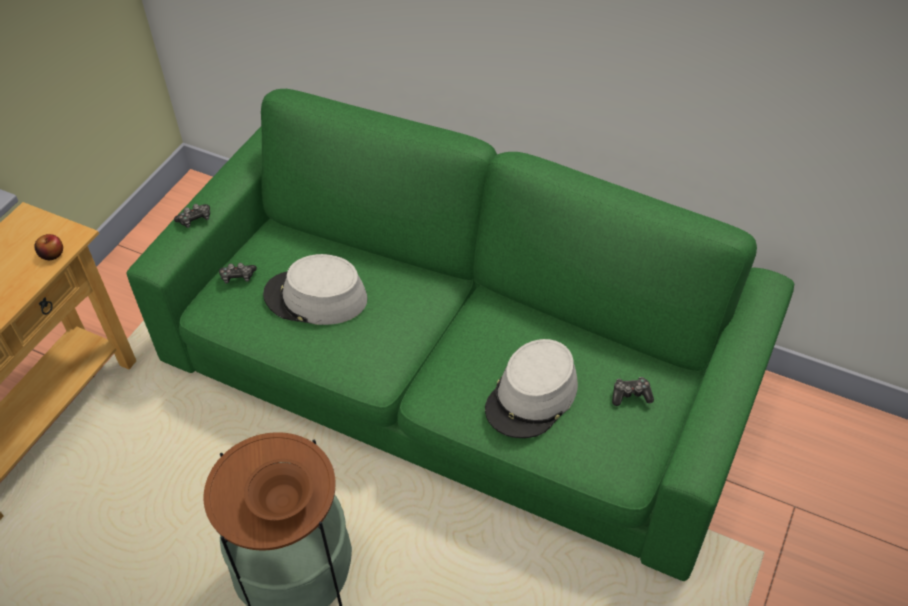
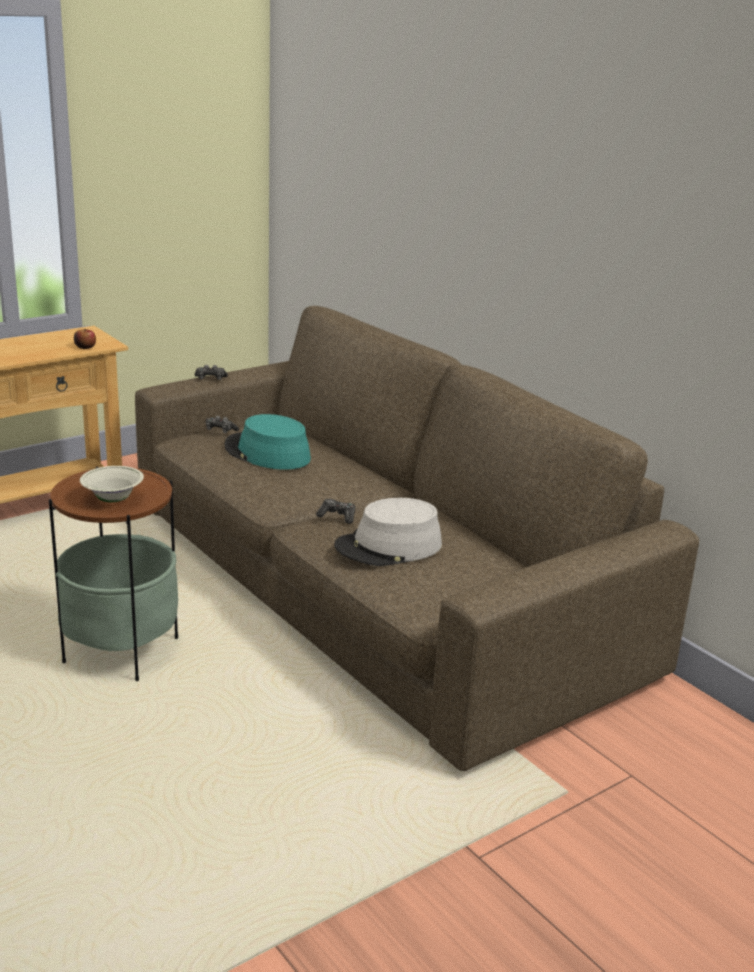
camera: 25 degrees right, 25 degrees down
green sofa [126,89,794,581] -> brown sofa [135,306,699,771]
brown bowl [244,459,314,520] -> white bowl [80,466,144,502]
grey hat [263,254,368,325] -> turquoise hat [224,414,311,470]
game controller [612,377,654,406] -> game controller moved to [316,499,355,524]

